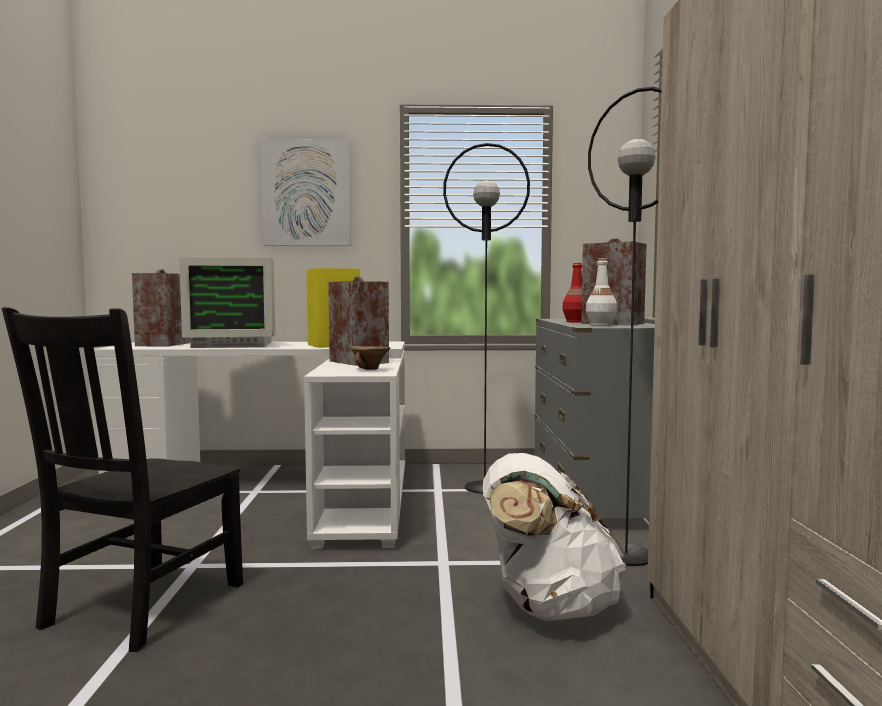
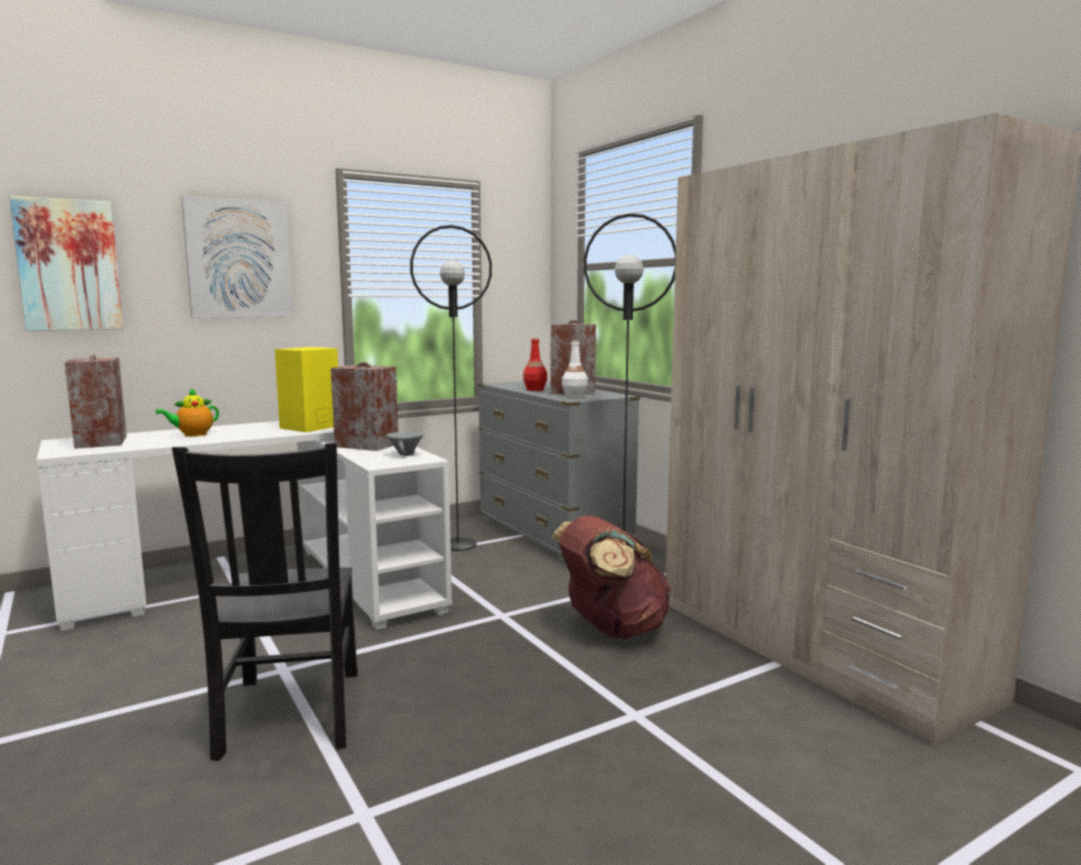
camera: 30 degrees left, 5 degrees up
monitor [179,258,275,348] -> teapot [155,388,219,437]
brown bowl [350,346,390,370] -> grey bowl [386,431,425,456]
white backpack [483,453,627,621] -> brown backpack [552,515,671,639]
none -> picture [10,196,123,331]

